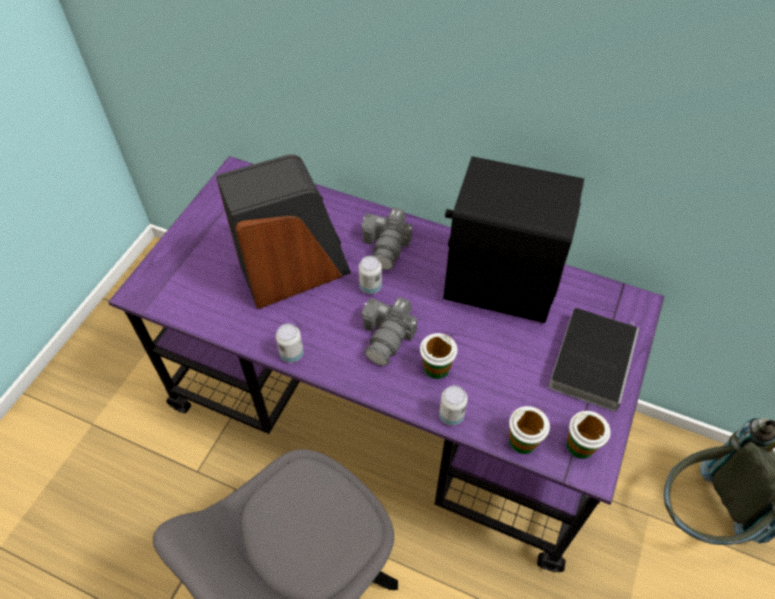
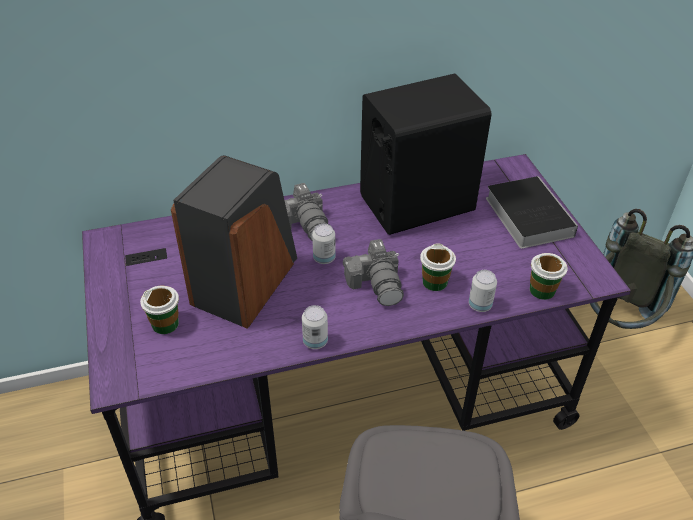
camera: 40 degrees left, 10 degrees down
cup [567,411,611,459] -> cup moved to [140,286,179,334]

